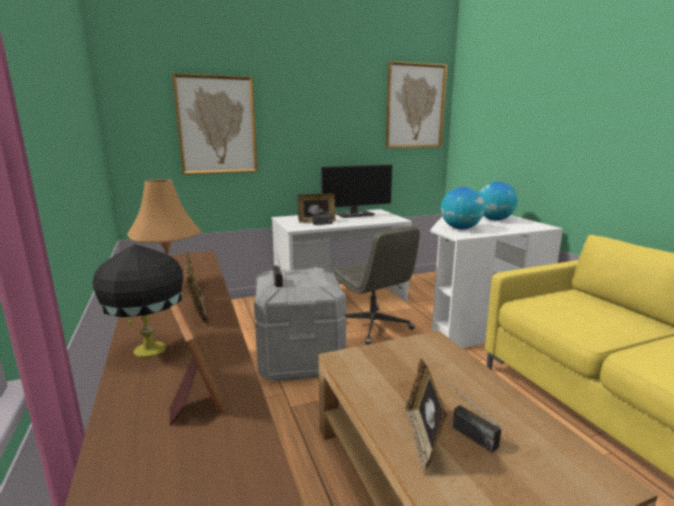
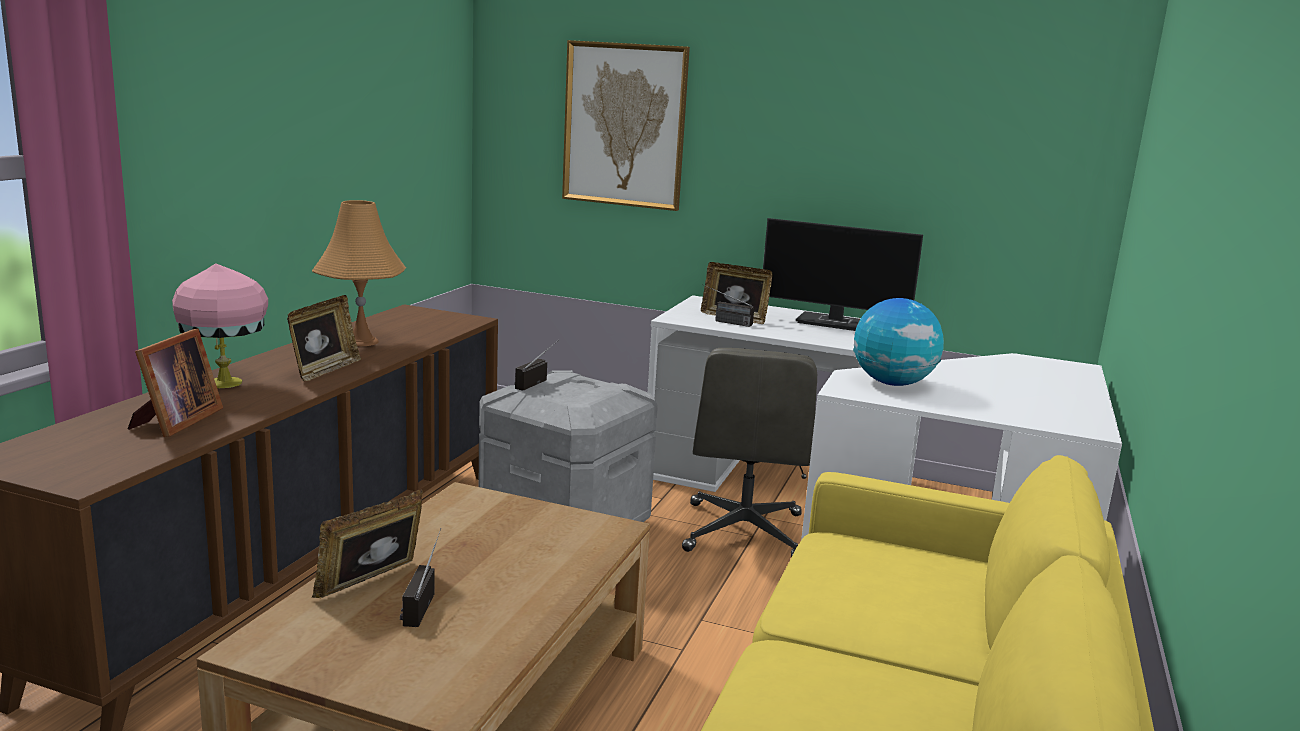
camera: 40 degrees right, 0 degrees up
black table lamp [92,244,183,358] -> pink table lamp [172,263,268,388]
picture [386,61,447,148] -> none
globe [479,182,518,220] -> none

